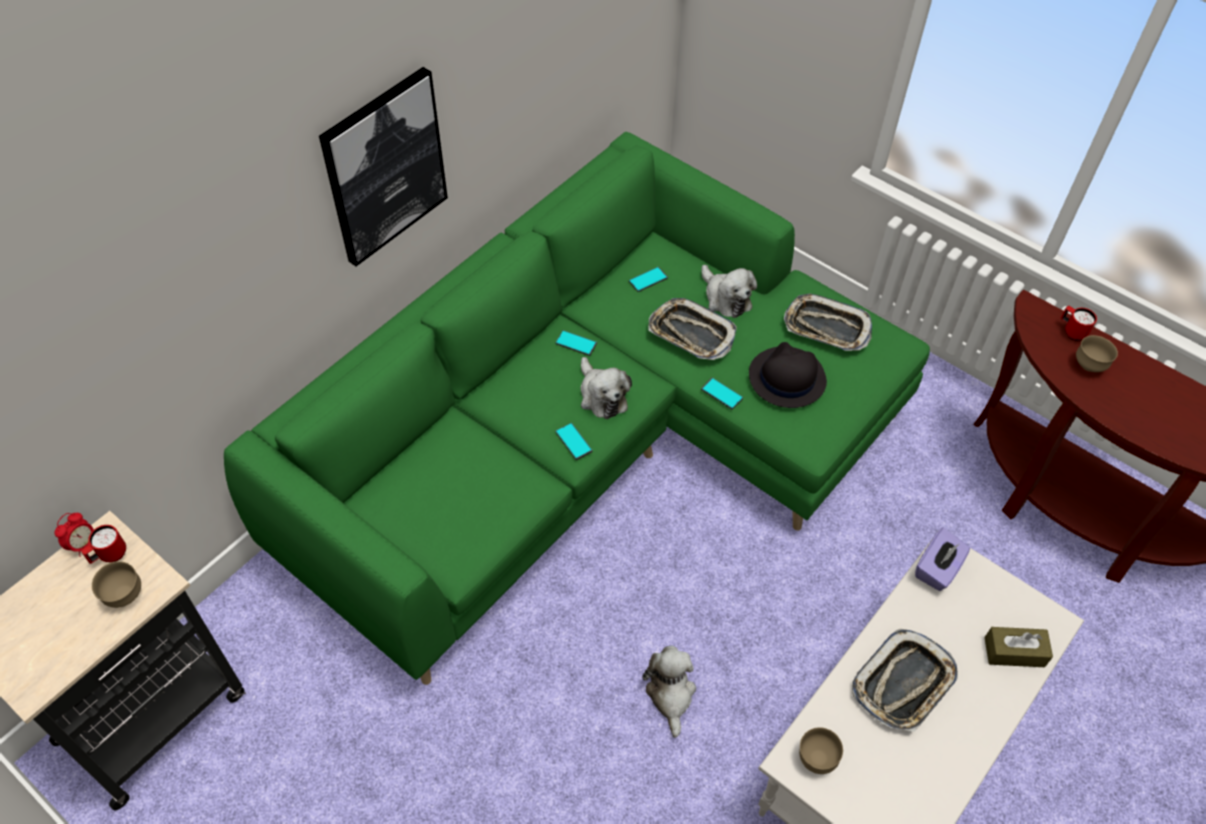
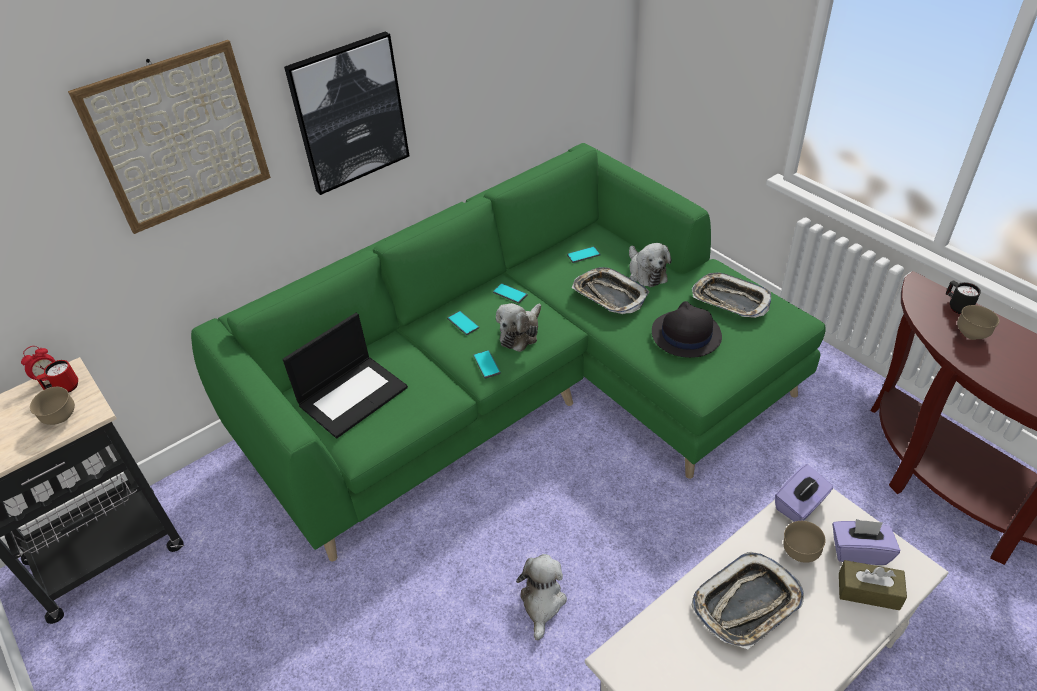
camera: 15 degrees right, 10 degrees down
plush toy [581,357,632,419] -> plush toy turned 45 degrees clockwise [496,303,541,352]
phone [701,378,743,410] -> phone moved to [447,311,479,335]
brown bowl [799,727,843,774] -> brown bowl moved to [783,521,826,563]
red mug [1060,306,1097,341] -> black mug [946,281,981,314]
none -> picture [68,40,271,234]
none -> laptop [283,313,408,439]
none -> purple tissue box [832,519,900,565]

